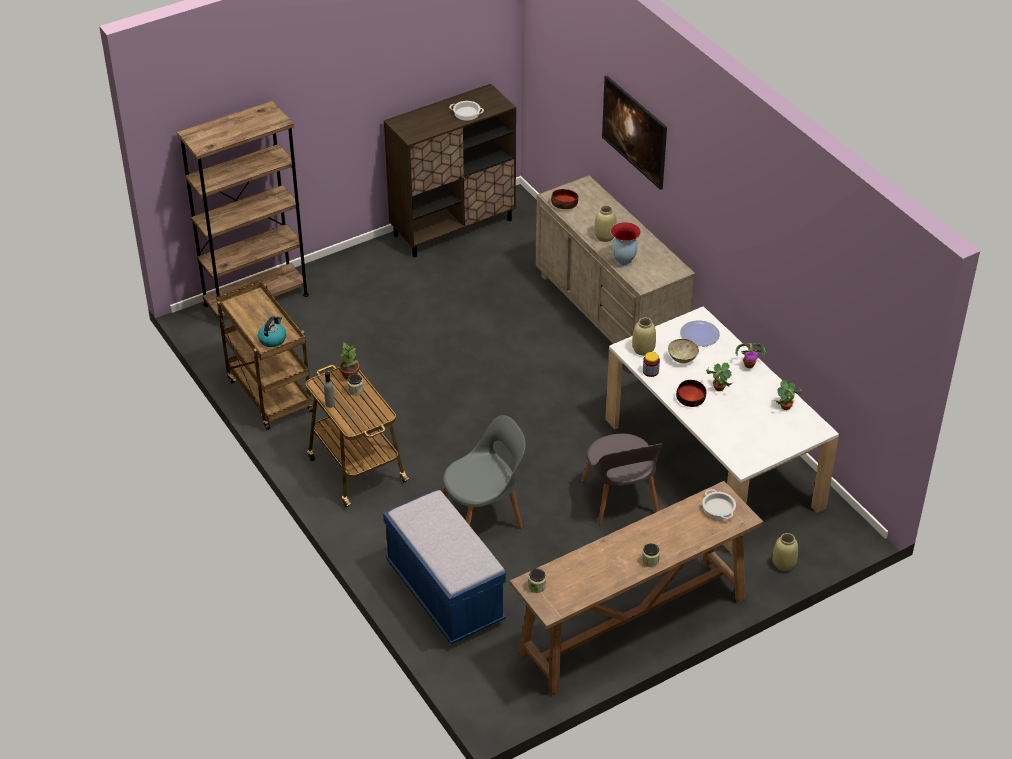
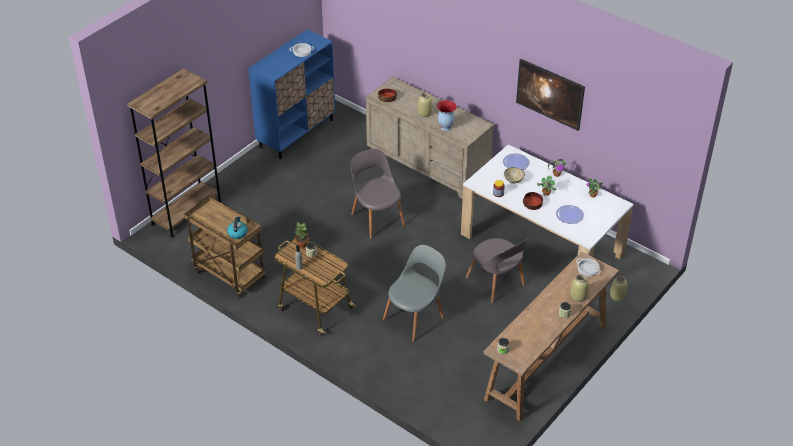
camera: 20 degrees left, 0 degrees up
blue bench [383,489,506,644] -> none
brown cabinet [384,84,516,257] -> blue cabinet [248,29,335,159]
picture [602,76,667,190] -> picture moved to [516,59,585,131]
beige vase [632,318,656,356] -> beige vase moved to [570,274,589,302]
none -> grey chair [351,149,405,239]
none -> plate [556,205,584,224]

